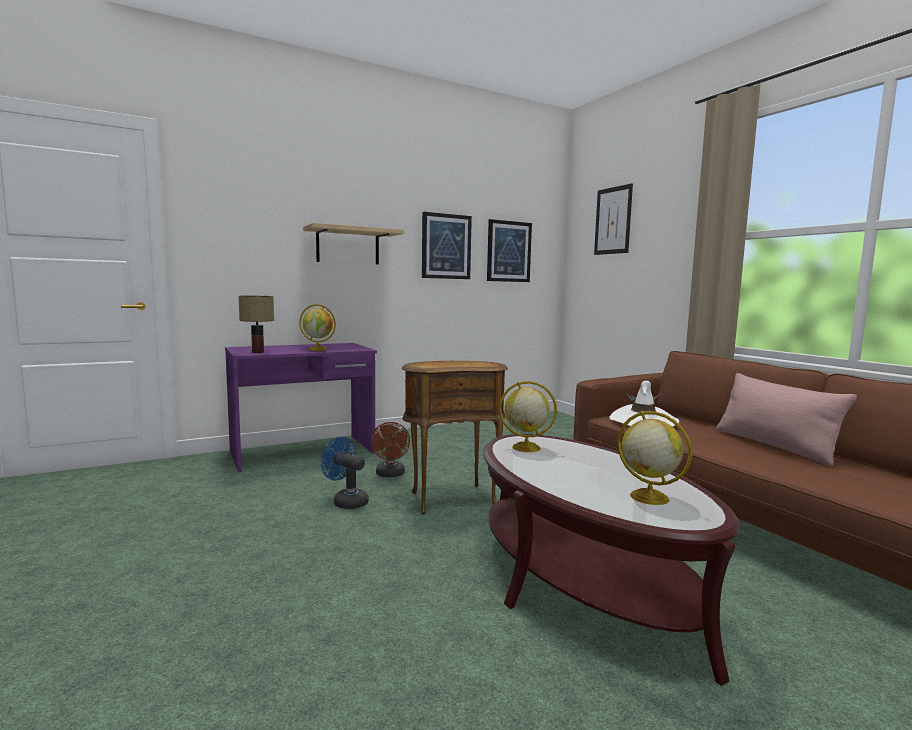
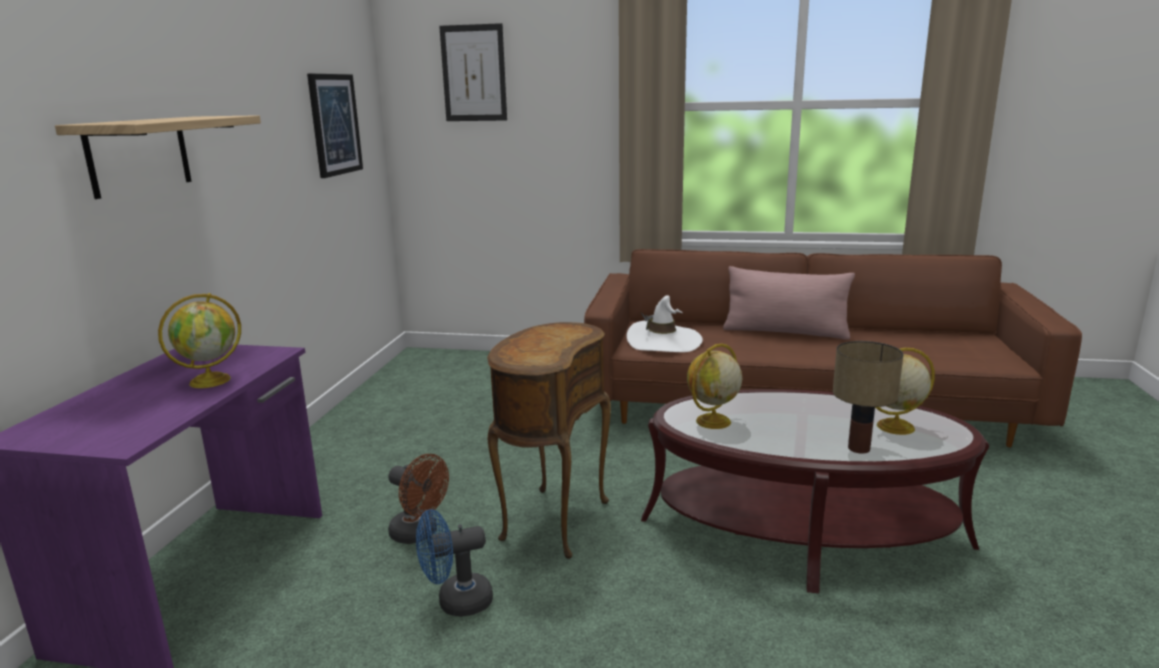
camera: 50 degrees left, 10 degrees up
table lamp [238,296,274,353] -> table lamp moved to [833,341,904,454]
picture [422,212,472,279] -> none

